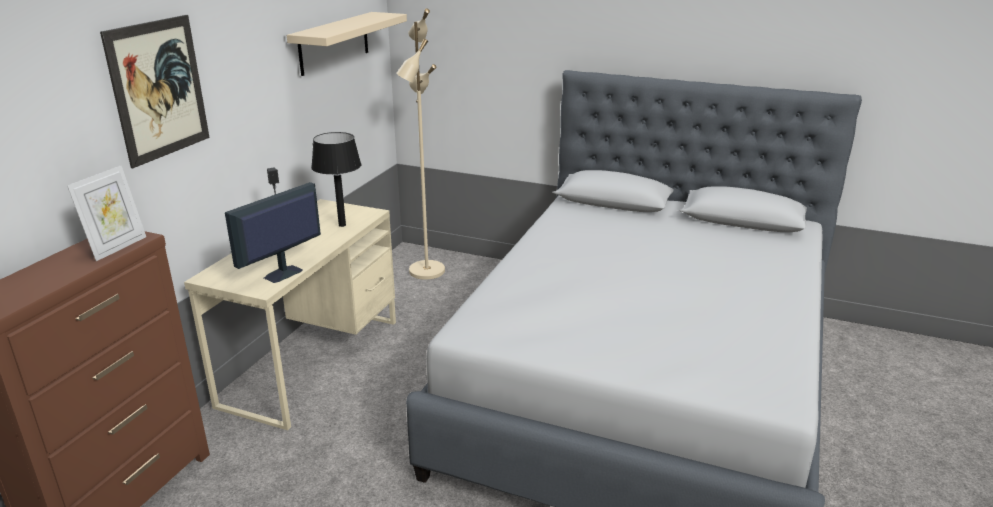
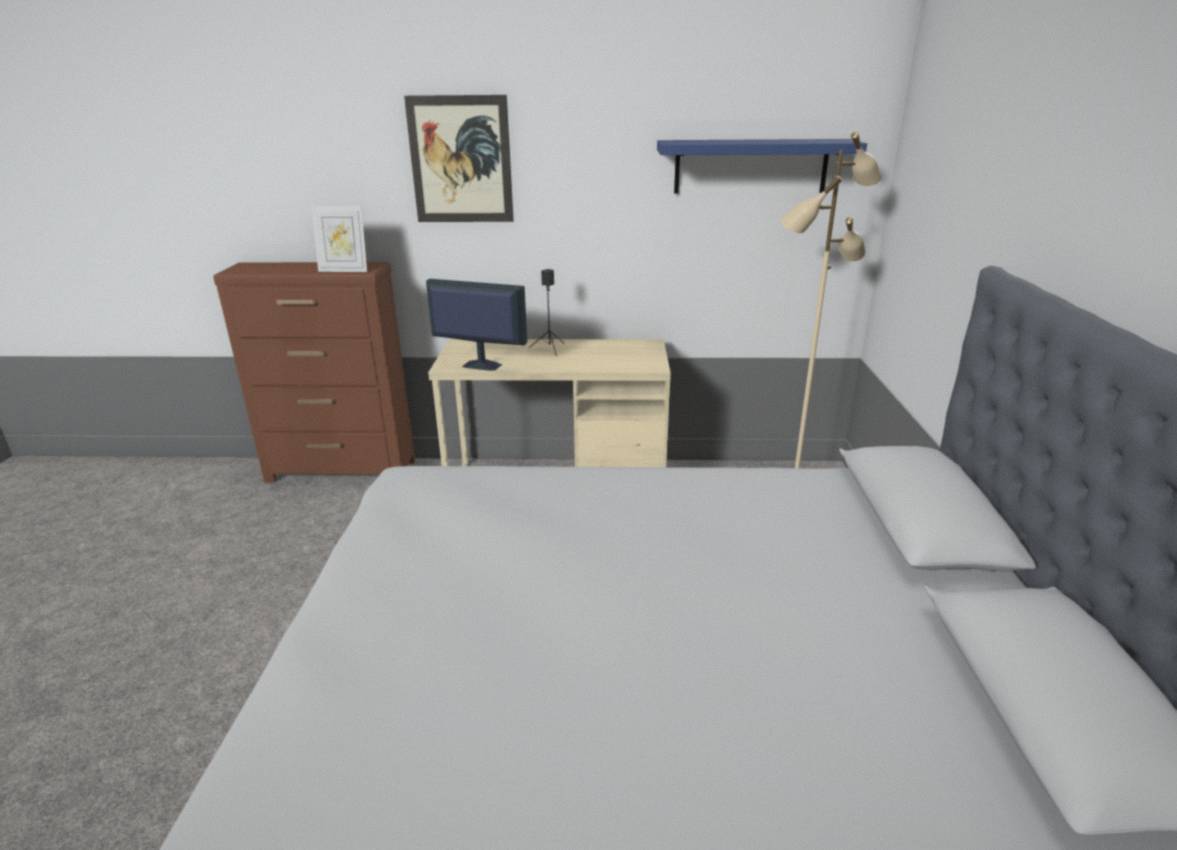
camera: 70 degrees right, 0 degrees up
beige shelf [287,12,407,76] -> blue shelf [657,139,867,193]
black table lamp [311,132,361,227] -> none

